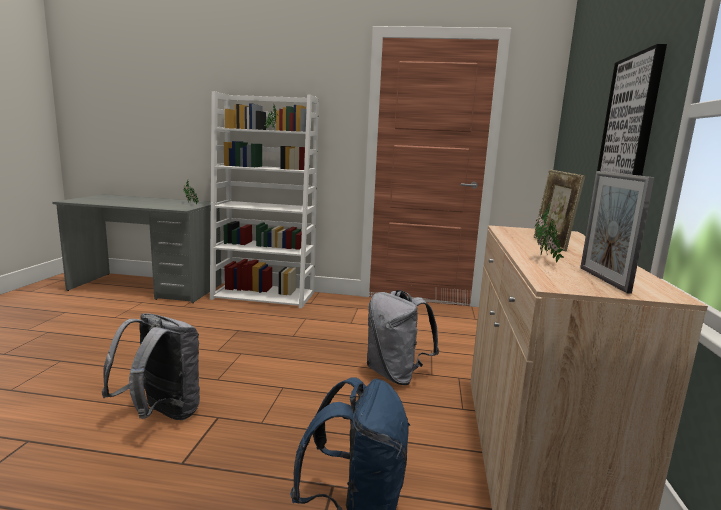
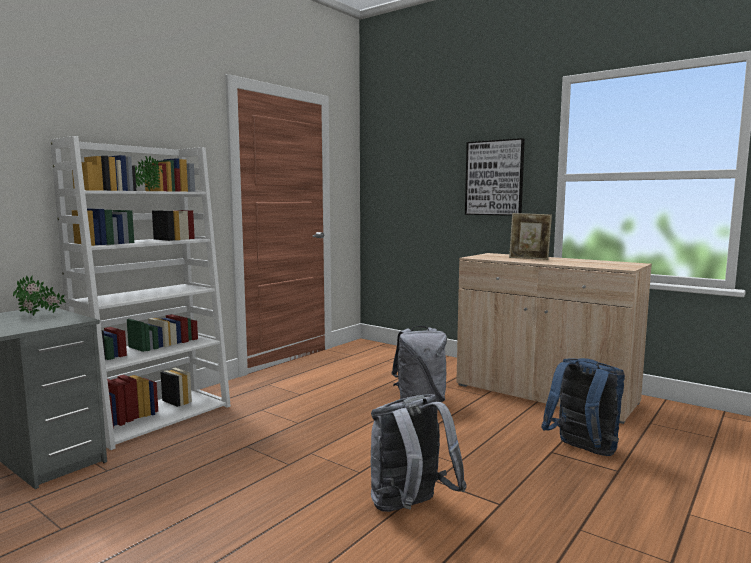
camera: 60 degrees left, 5 degrees down
potted plant [535,203,564,263] -> none
picture frame [580,171,654,294] -> none

